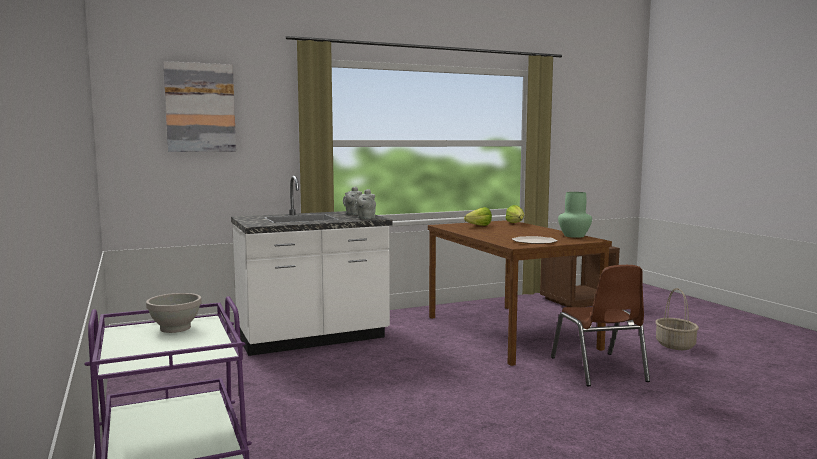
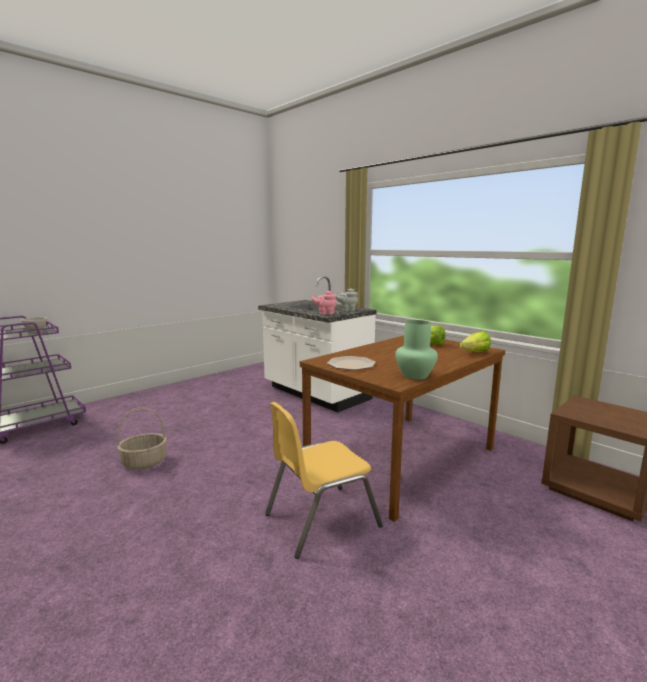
camera: 70 degrees right, 5 degrees up
picture [163,61,236,152] -> none
grey teapot [355,189,376,219] -> pink teapot [312,291,337,315]
brown chair [551,265,650,386] -> yellow chair [265,402,383,559]
basket [655,288,699,350] -> basket moved to [117,407,167,470]

